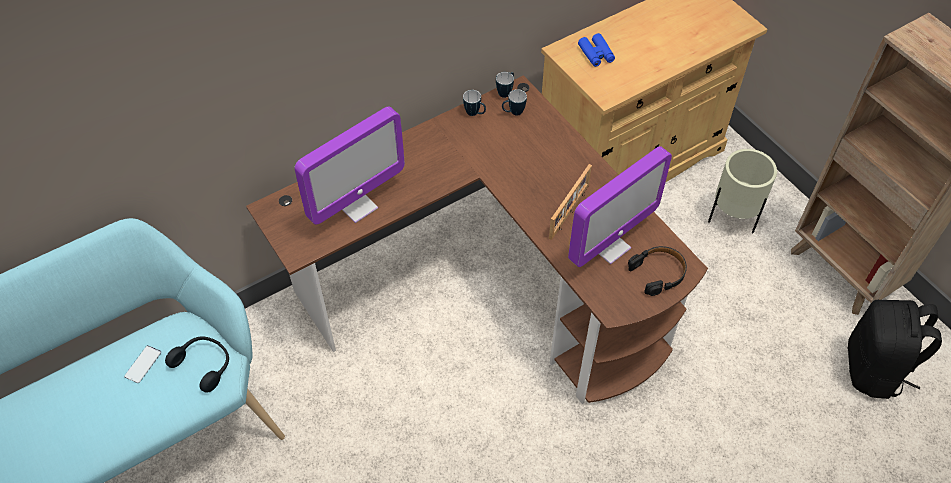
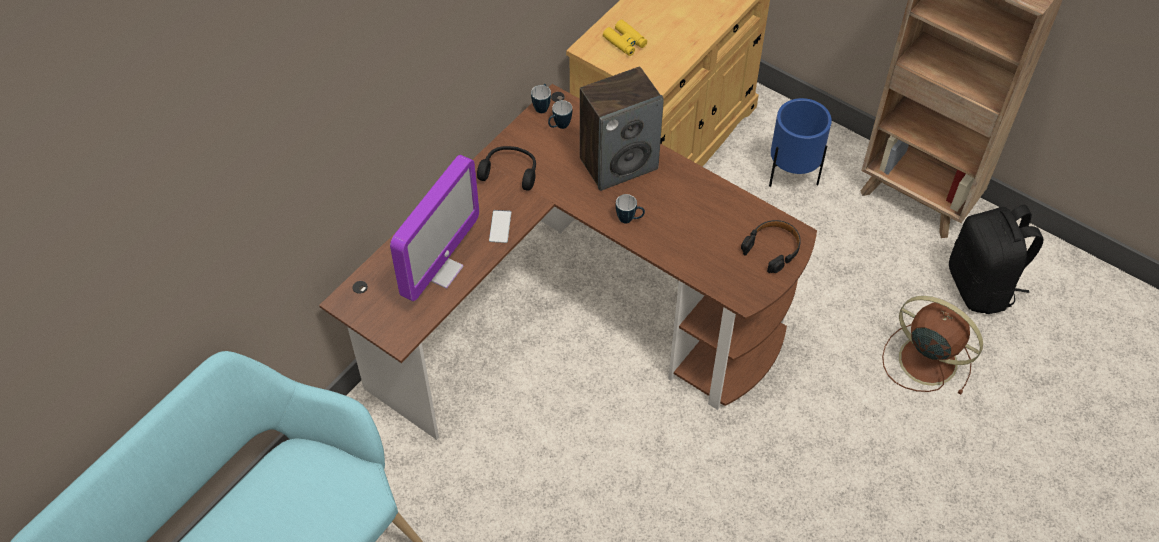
camera: 20 degrees left, 0 degrees up
phone [124,345,162,383] -> phone moved to [489,210,511,243]
black headphones [165,337,229,393] -> black headphones moved to [477,146,536,190]
mug [463,90,486,116] -> mug moved to [616,194,645,223]
picture frame [549,164,592,240] -> none
monitor [568,146,672,267] -> none
blue binoculars [578,33,615,67] -> yellow binoculars [603,20,647,56]
beige planter [708,149,777,233] -> blue planter [769,98,832,187]
none -> speaker [580,67,664,191]
none -> brown fan [882,296,983,395]

